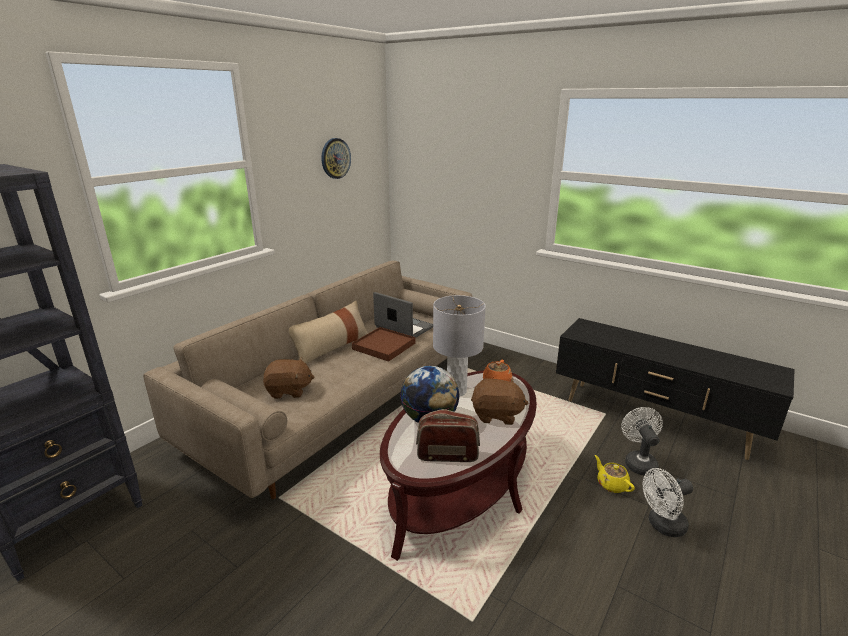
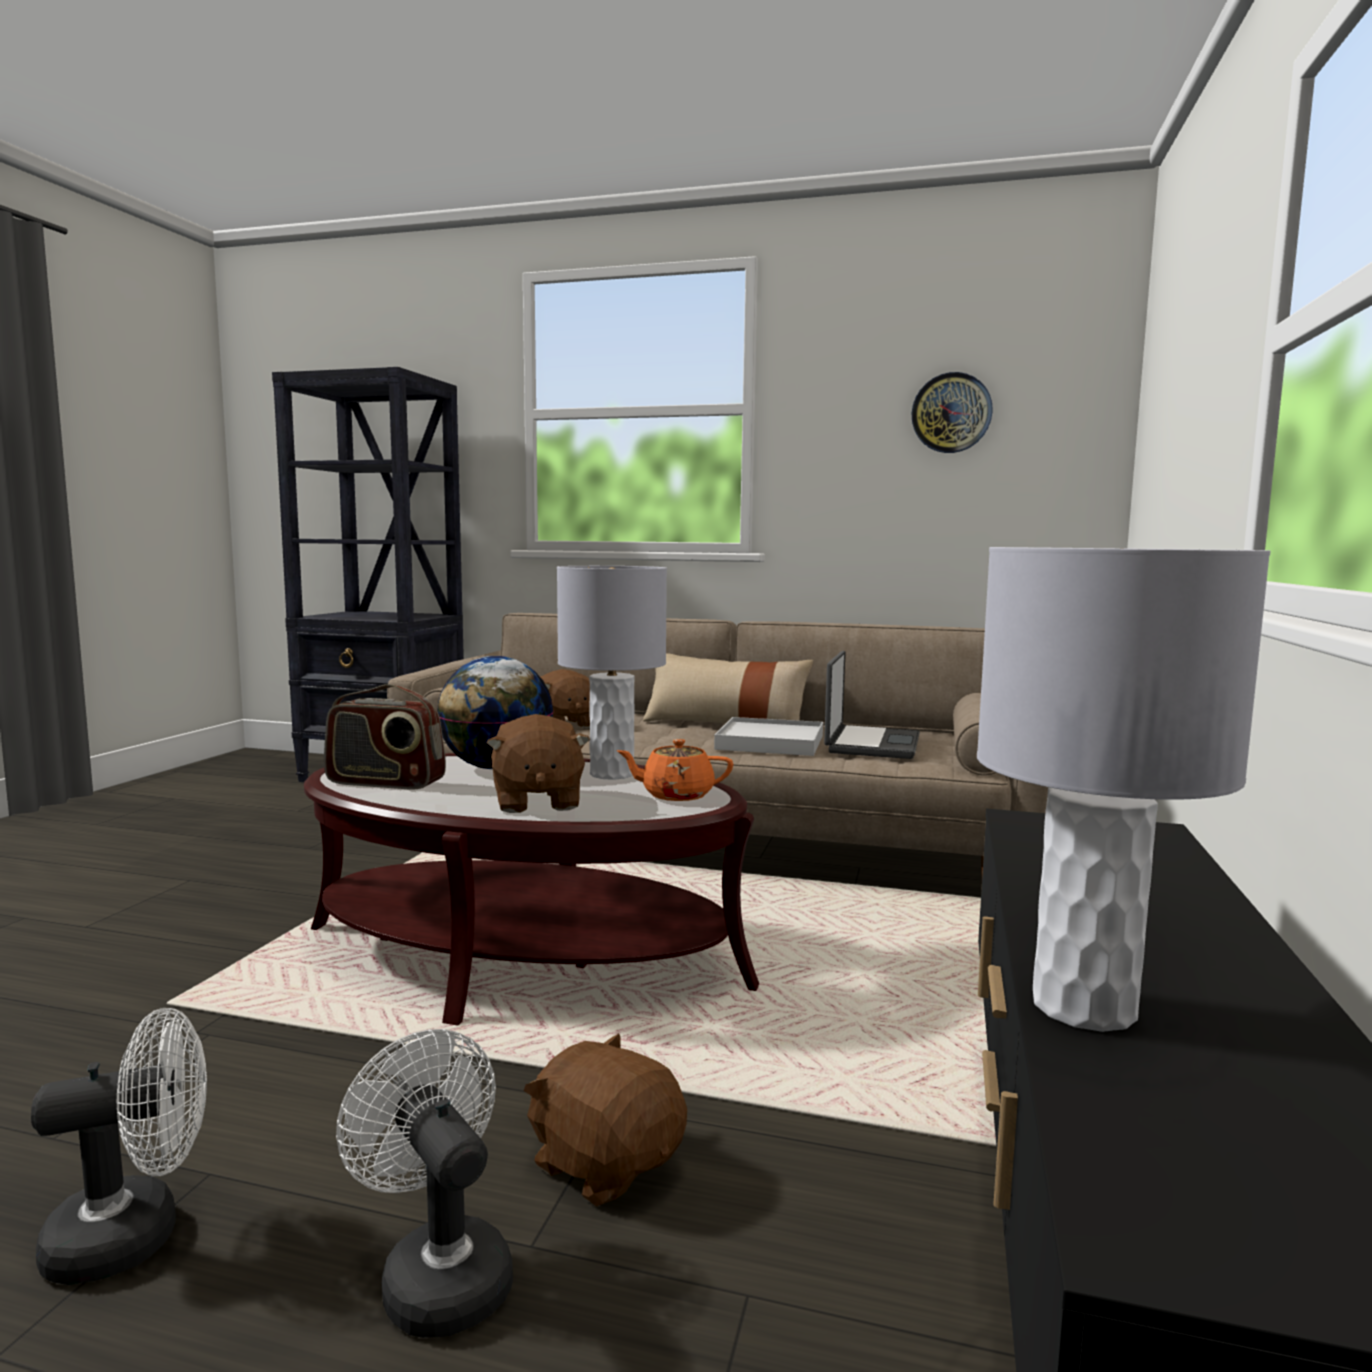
camera: 70 degrees right, 15 degrees down
brown tray [352,327,416,362] -> white tray [714,717,823,756]
radio [416,409,480,462] -> radio turned 120 degrees clockwise [324,684,446,790]
yellow teapot [595,455,635,493] -> brown plush toy [524,1033,687,1207]
white fan [621,407,663,475] -> white fan moved to [31,1008,207,1285]
none -> grey table lamp [977,547,1270,1032]

